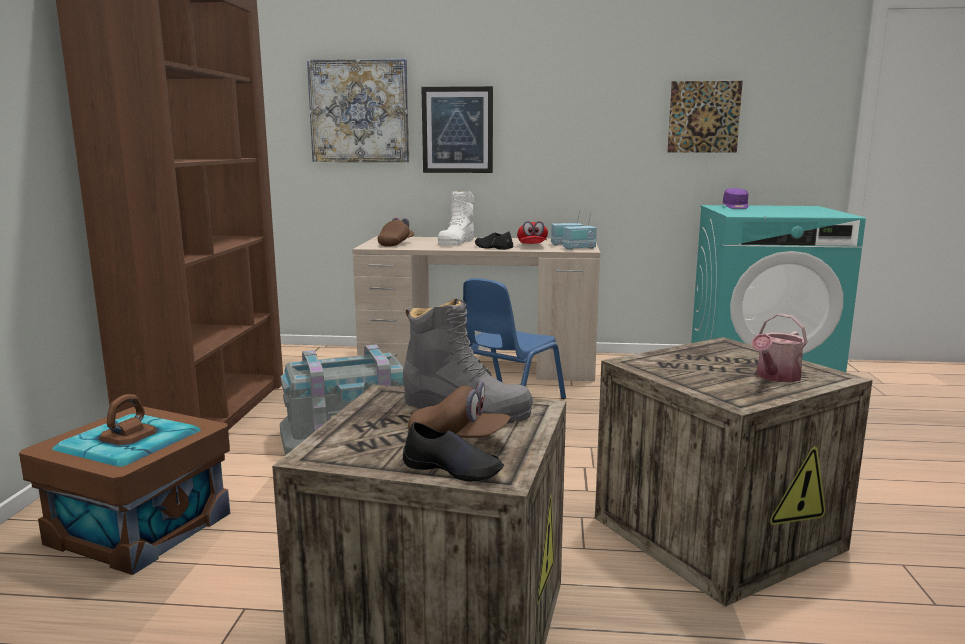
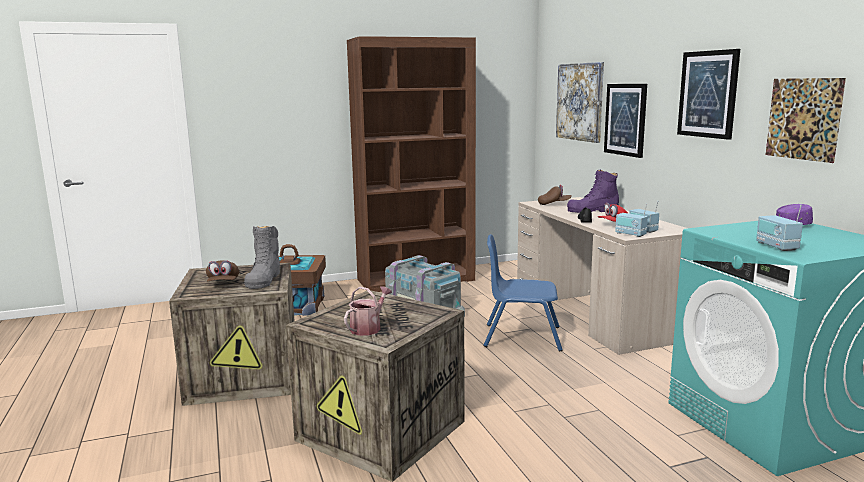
camera: 65 degrees right, 0 degrees up
black shoe [403,422,504,481] -> none
white boot [438,191,474,245] -> purple boot [567,169,619,213]
watering can [751,314,808,382] -> watering can turned 105 degrees clockwise [344,286,392,336]
none -> picture [677,49,740,140]
none -> radio [756,205,803,251]

